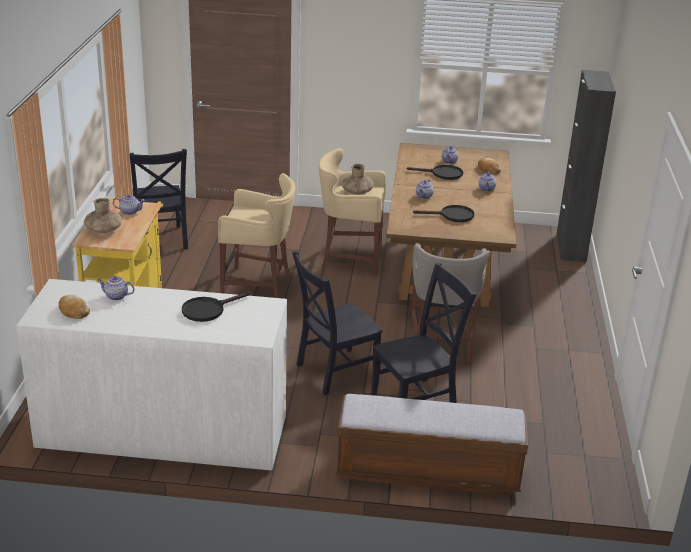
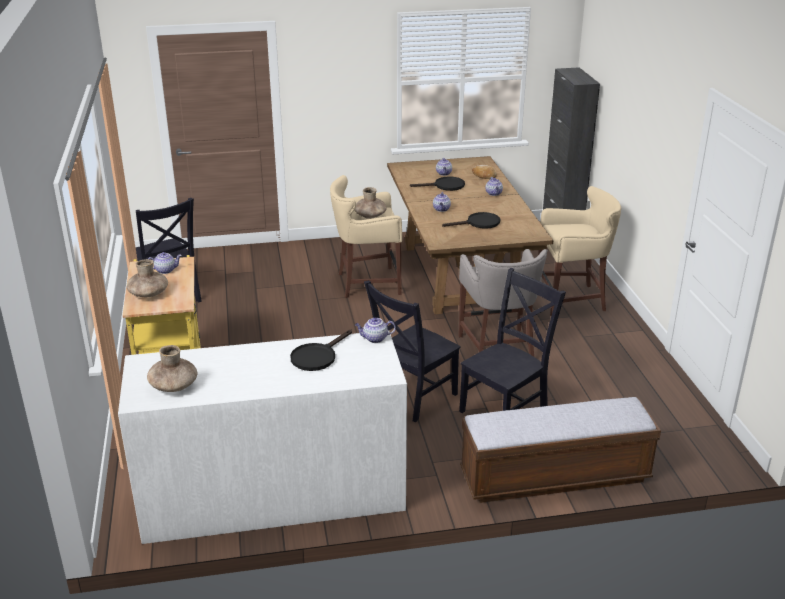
camera: 15 degrees left, 0 degrees up
bread [59,295,90,319] -> brown vase [147,345,197,392]
teapot [98,276,134,300] -> teapot moved to [355,318,396,343]
beige stool [218,173,295,298] -> beige stool moved to [538,186,621,316]

